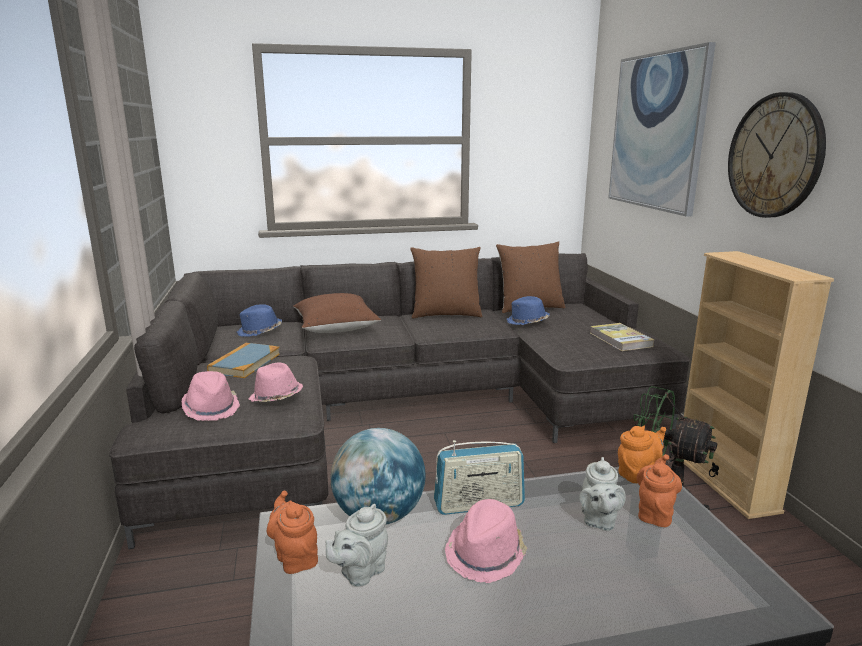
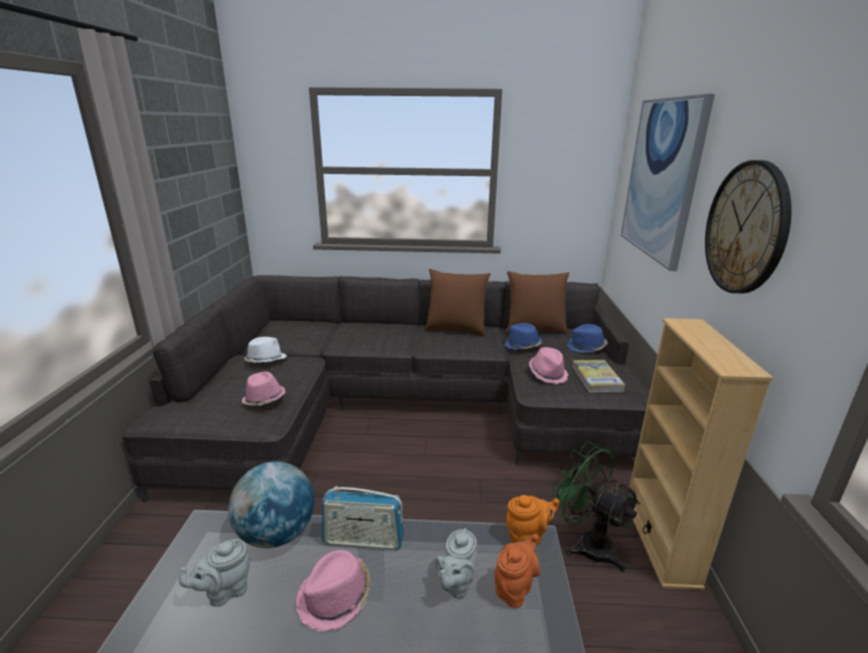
camera: 15 degrees right, 5 degrees up
pink hat [181,371,240,421] -> pink hat moved to [529,347,568,384]
book [207,343,280,378] -> white hat [244,337,287,363]
blue hat [237,304,282,337] -> blue hat moved to [567,324,608,353]
orange teapot [267,490,318,574] -> none
brown pillow [293,293,381,333] -> none

